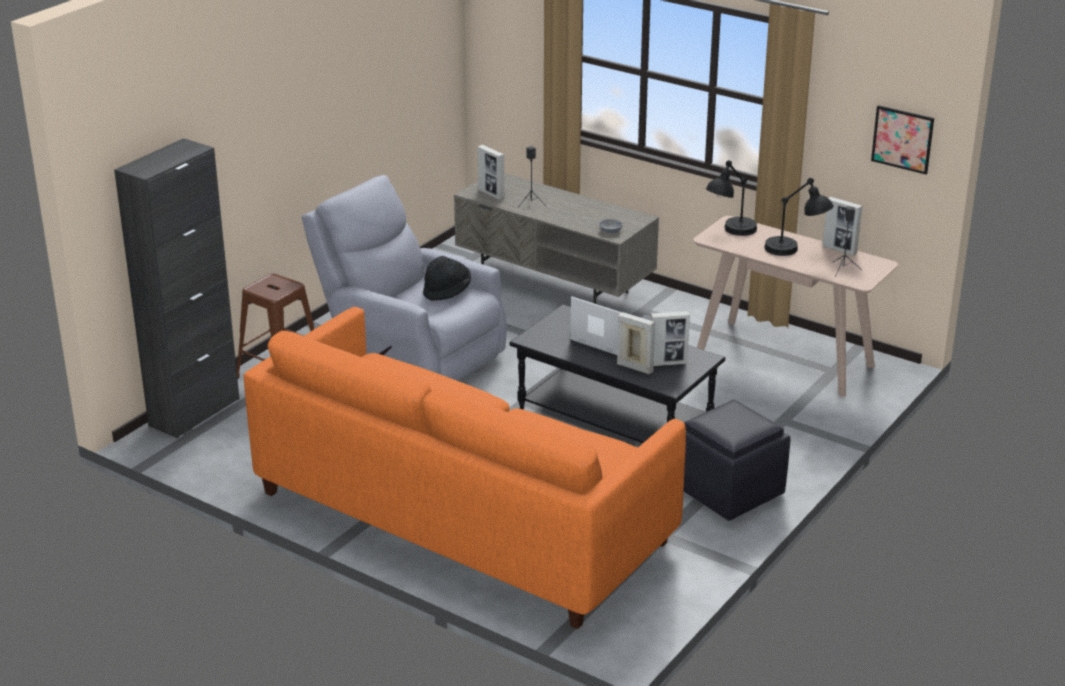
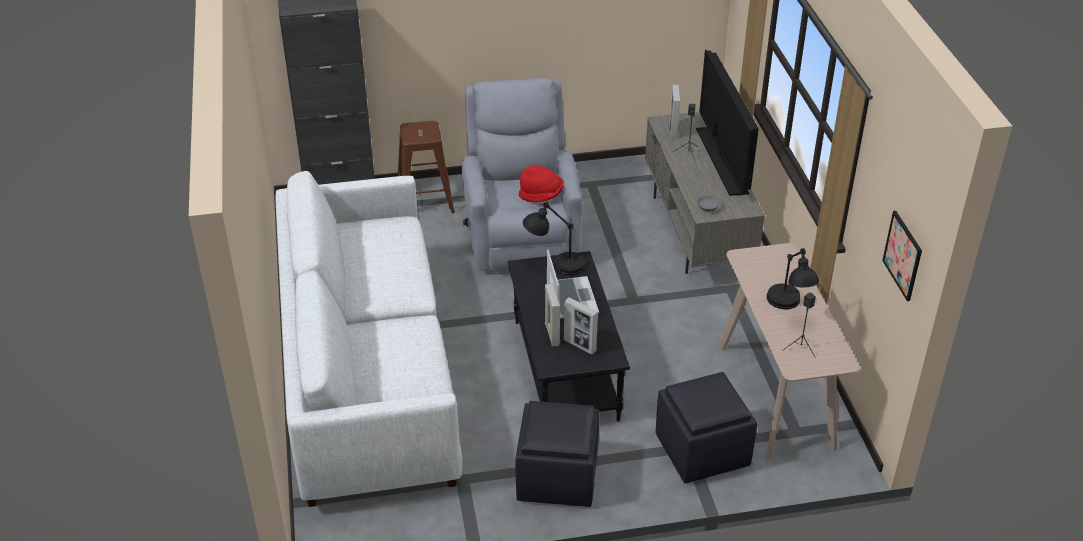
camera: 45 degrees right, 10 degrees up
orange sofa [244,307,686,629] -> white sofa [276,171,462,507]
black hat [423,256,471,301] -> red hat [519,165,564,202]
black table lamp [706,160,757,236] -> black table lamp moved to [523,202,585,275]
picture frame [823,197,863,255] -> none
none -> black ottoman [656,372,757,483]
none -> television [696,50,759,196]

